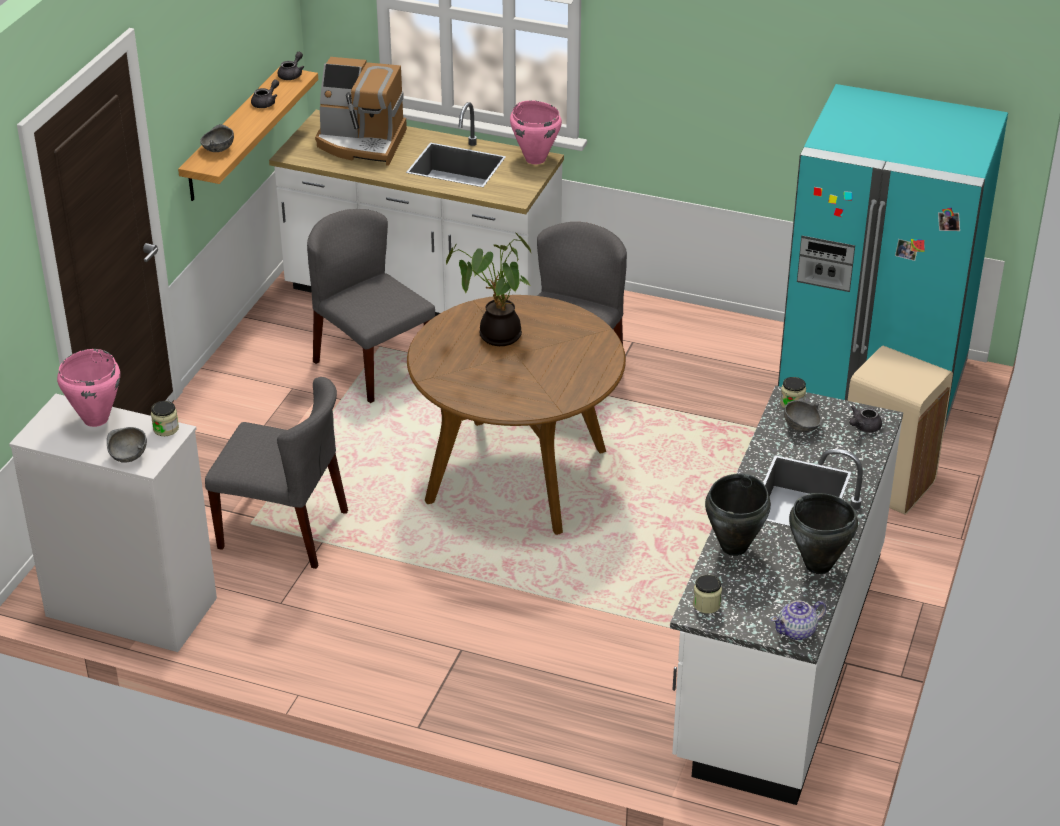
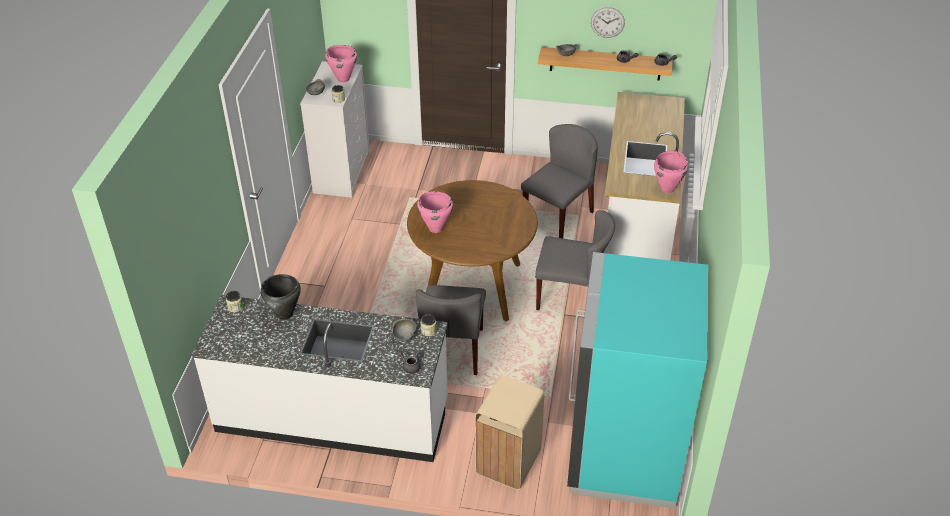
camera: 80 degrees right, 5 degrees up
grey chair [205,377,348,569] -> grey chair moved to [416,285,486,375]
coffee machine [315,57,407,166] -> none
potted plant [446,232,532,346] -> none
teapot [771,600,826,640] -> none
black cooking pot [789,493,858,574] -> none
none -> pink cooking pot [417,191,453,233]
none -> wall clock [591,7,625,38]

